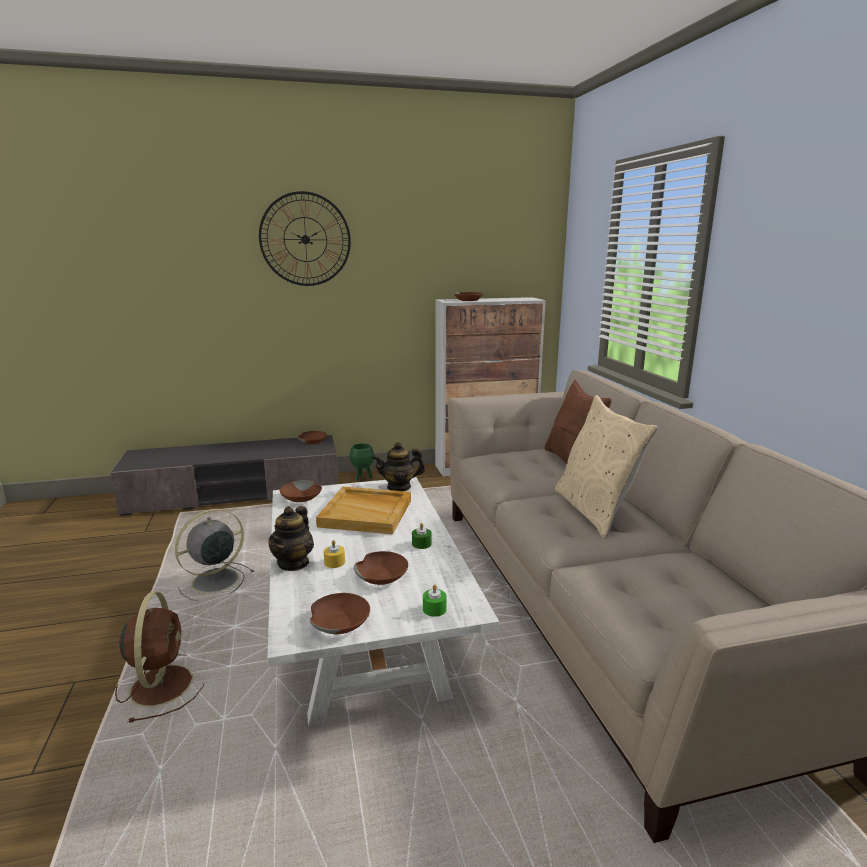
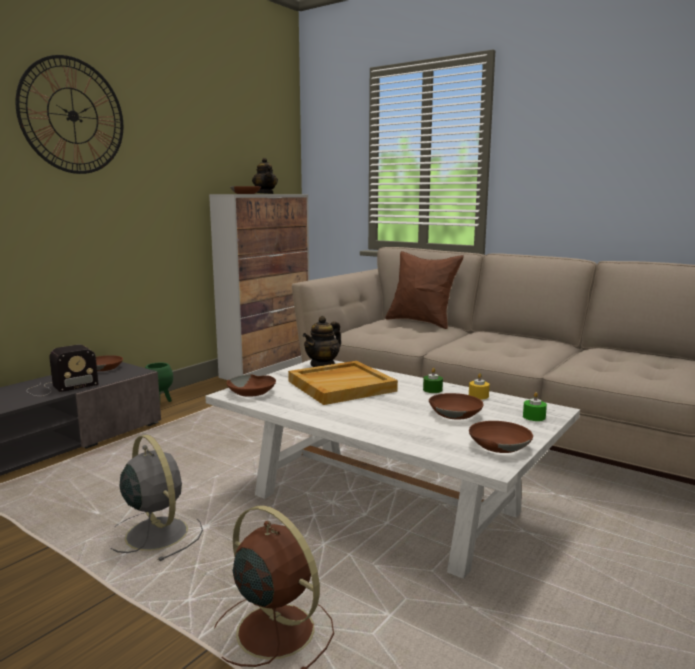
camera: 40 degrees left, 5 degrees down
grey fan [175,509,255,601] -> grey fan turned 135 degrees clockwise [110,435,203,561]
teapot [269,506,314,571] -> teapot moved to [252,158,278,194]
yellow candle [324,540,345,568] -> yellow candle moved to [469,373,490,399]
beige pillow [555,395,658,539] -> none
none -> radio [26,345,98,396]

